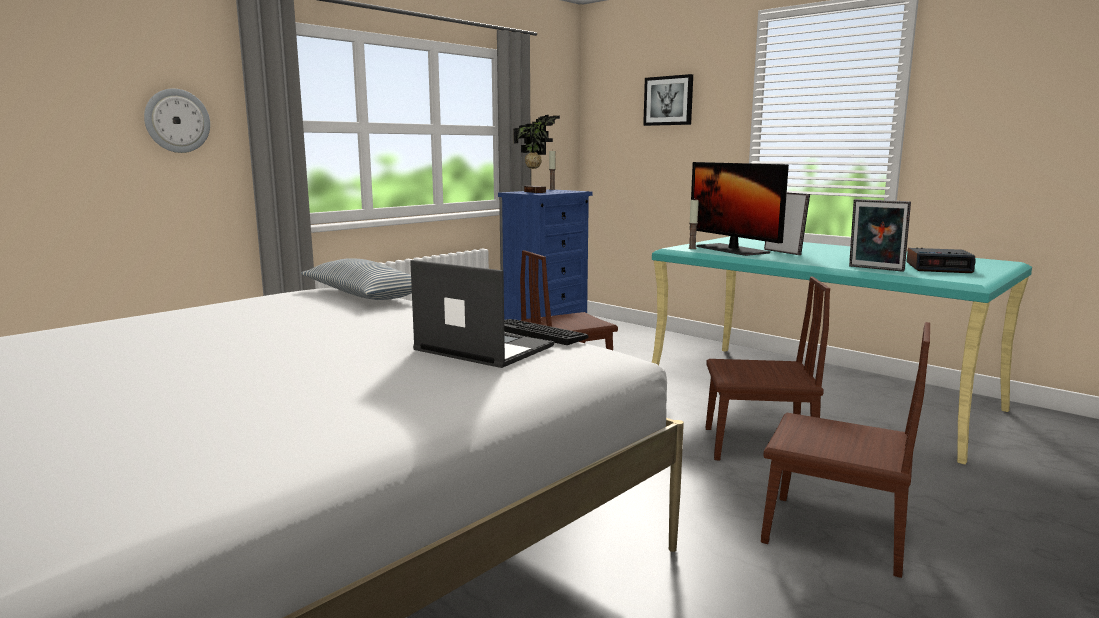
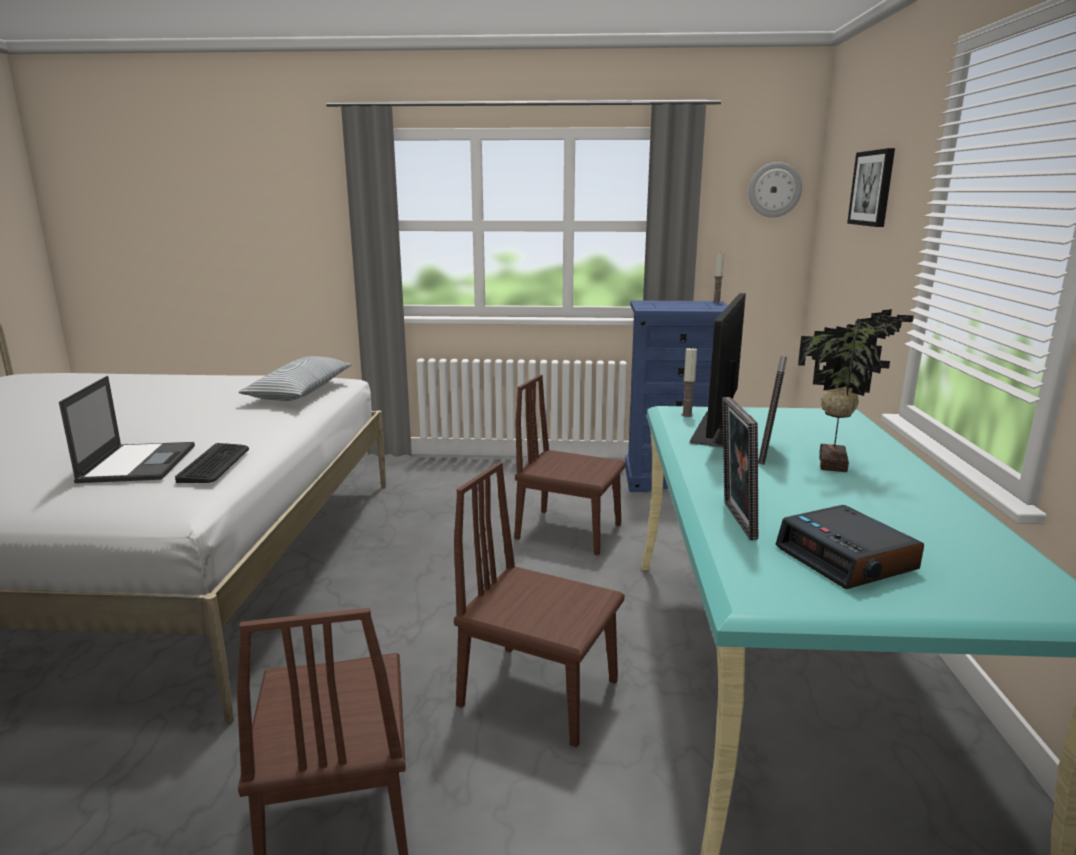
camera: 50 degrees right, 5 degrees up
wall clock [144,88,210,153] -> wall clock moved to [749,162,802,217]
potted plant [513,115,560,193] -> potted plant moved to [798,309,914,472]
brown chair [706,277,830,460] -> brown chair turned 150 degrees clockwise [454,462,624,747]

